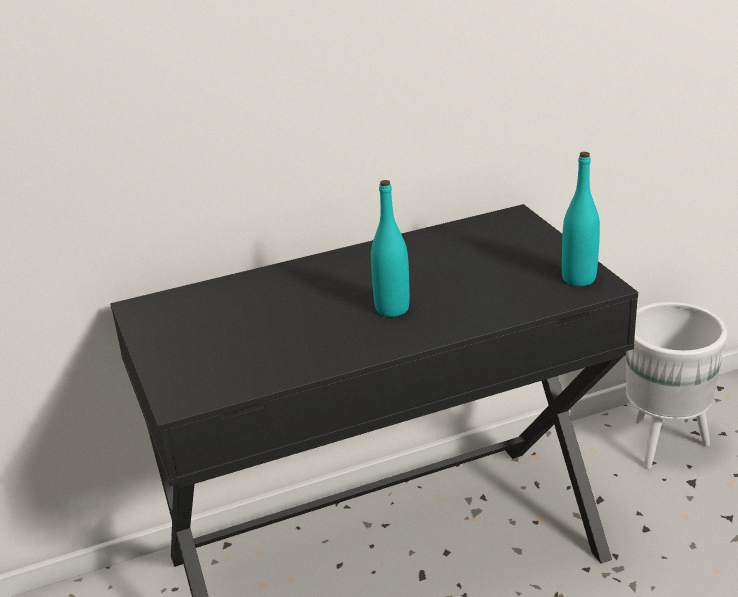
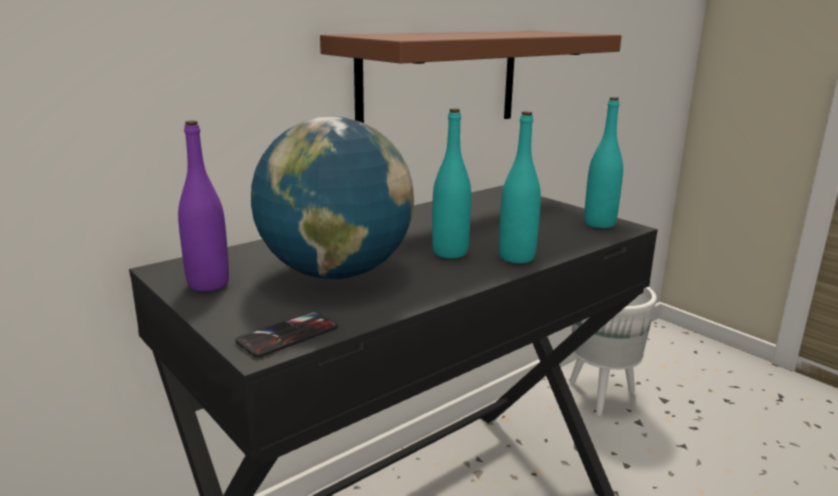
camera: 20 degrees left, 10 degrees down
none -> purple bottle [178,121,229,292]
none -> phone [235,312,338,358]
none -> globe [251,116,414,279]
none -> brown shelf [320,31,622,123]
none -> turquoise bottle [499,111,541,263]

